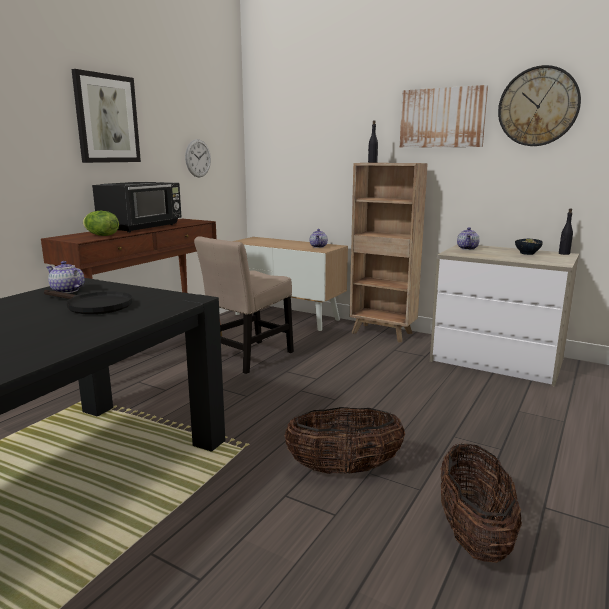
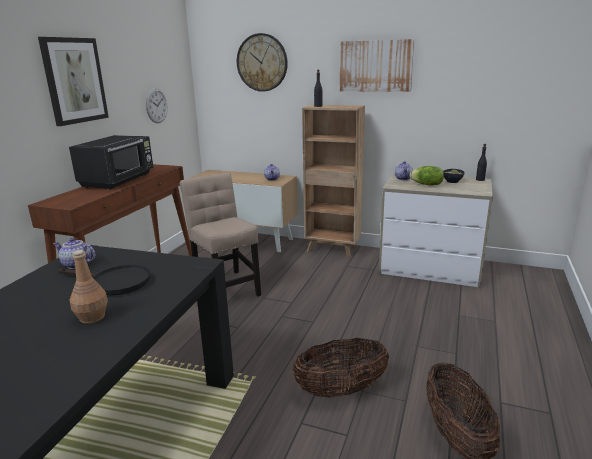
camera: 10 degrees left, 5 degrees up
lettuce [83,211,119,236] -> lettuce moved to [409,166,444,186]
beige chair [194,236,294,374] -> beige chair turned 120 degrees clockwise [180,173,261,297]
wall clock [498,65,581,146] -> wall clock moved to [237,33,288,92]
none -> brown bottle [70,250,108,324]

